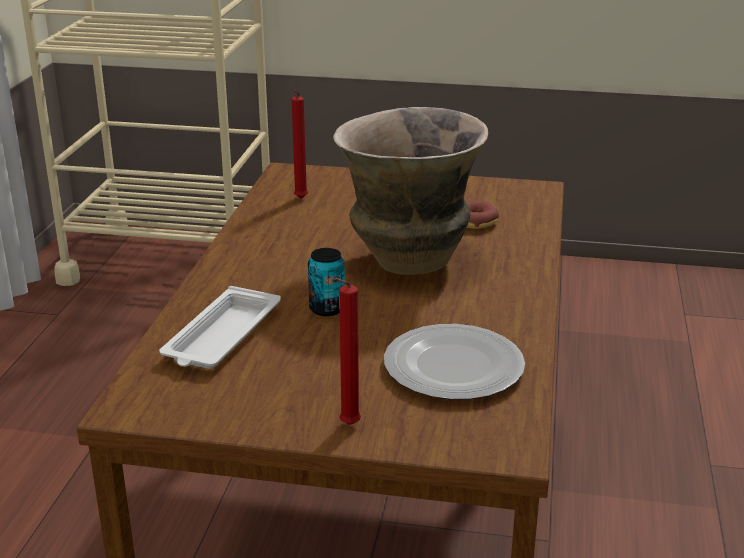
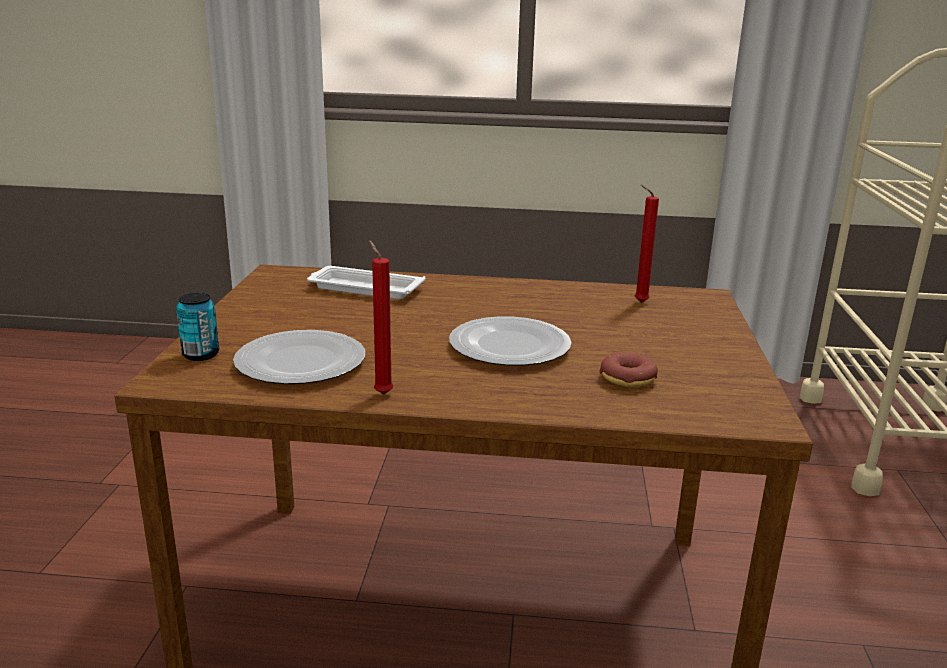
camera: 85 degrees right, 5 degrees down
can [308,248,345,316] -> can moved to [176,293,219,361]
vase [333,107,488,275] -> plate [449,316,572,366]
red candle [333,278,361,425] -> red candle moved to [369,240,393,395]

